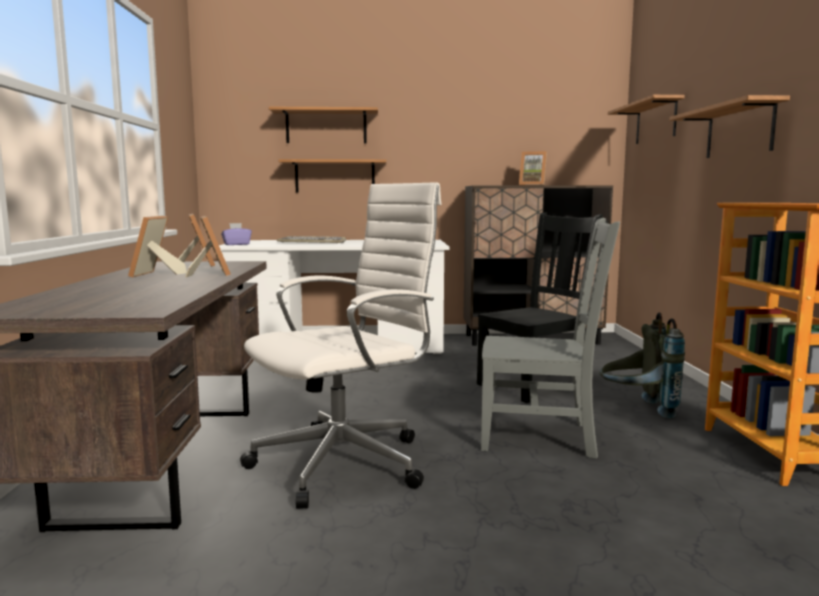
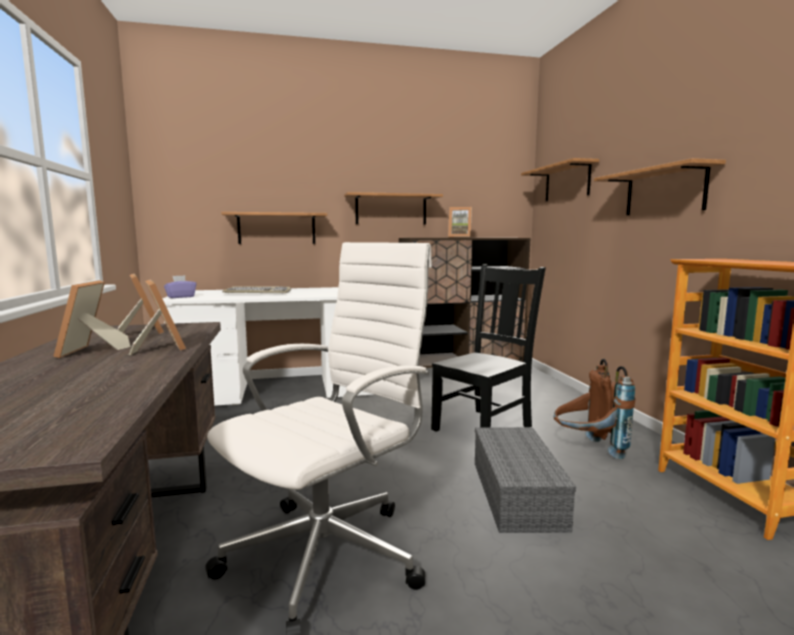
camera: 10 degrees left, 0 degrees up
shelf [269,107,378,143] -> shelf moved to [344,192,443,225]
grey chair [481,218,620,459] -> grey storage box [475,427,576,533]
grey backpack [600,312,685,418] -> brown backpack [554,359,635,459]

